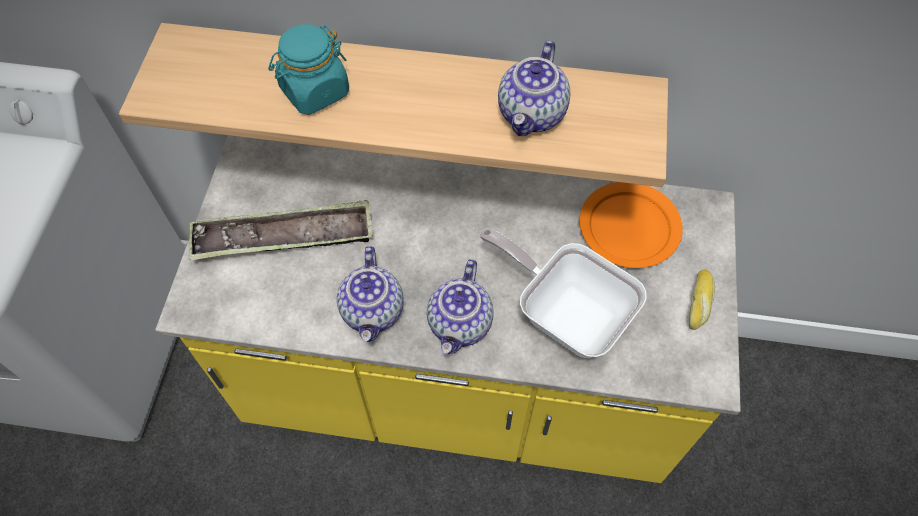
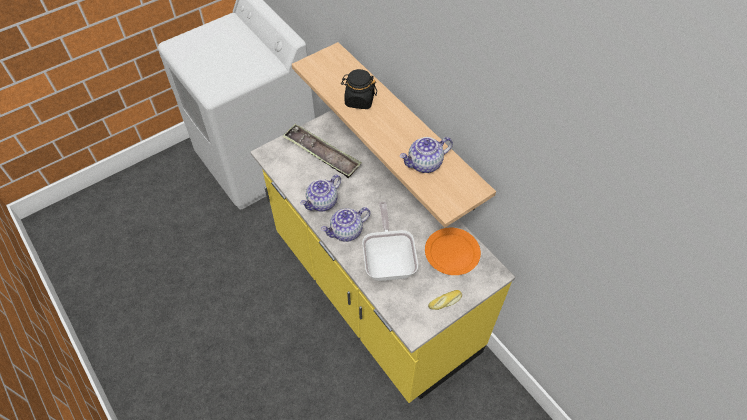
camera: 45 degrees right, 5 degrees down
turquoise jar [268,24,349,115] -> black jar [341,69,377,109]

